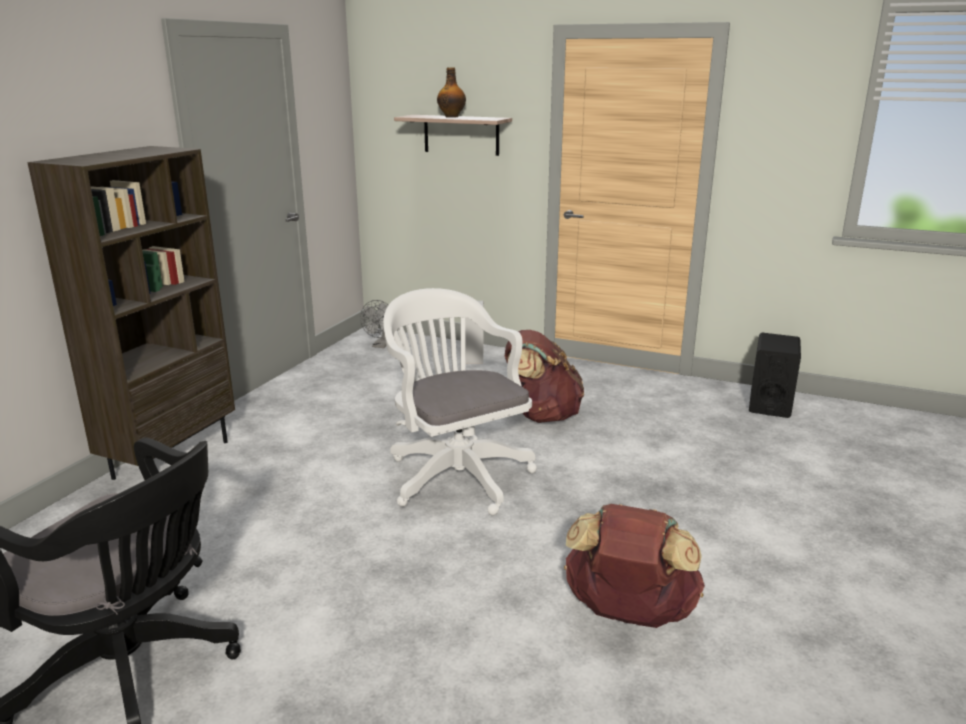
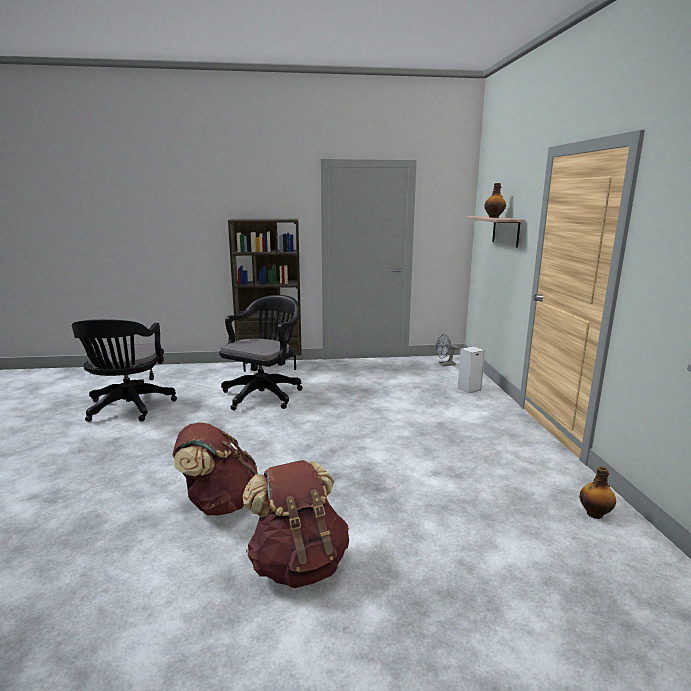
camera: 60 degrees right, 5 degrees down
white office chair [383,288,537,515] -> none
brown backpack [505,330,584,423] -> brown backpack moved to [242,460,349,588]
black speaker [749,333,801,418] -> bottle [580,466,616,519]
none -> black office chair [219,295,303,410]

